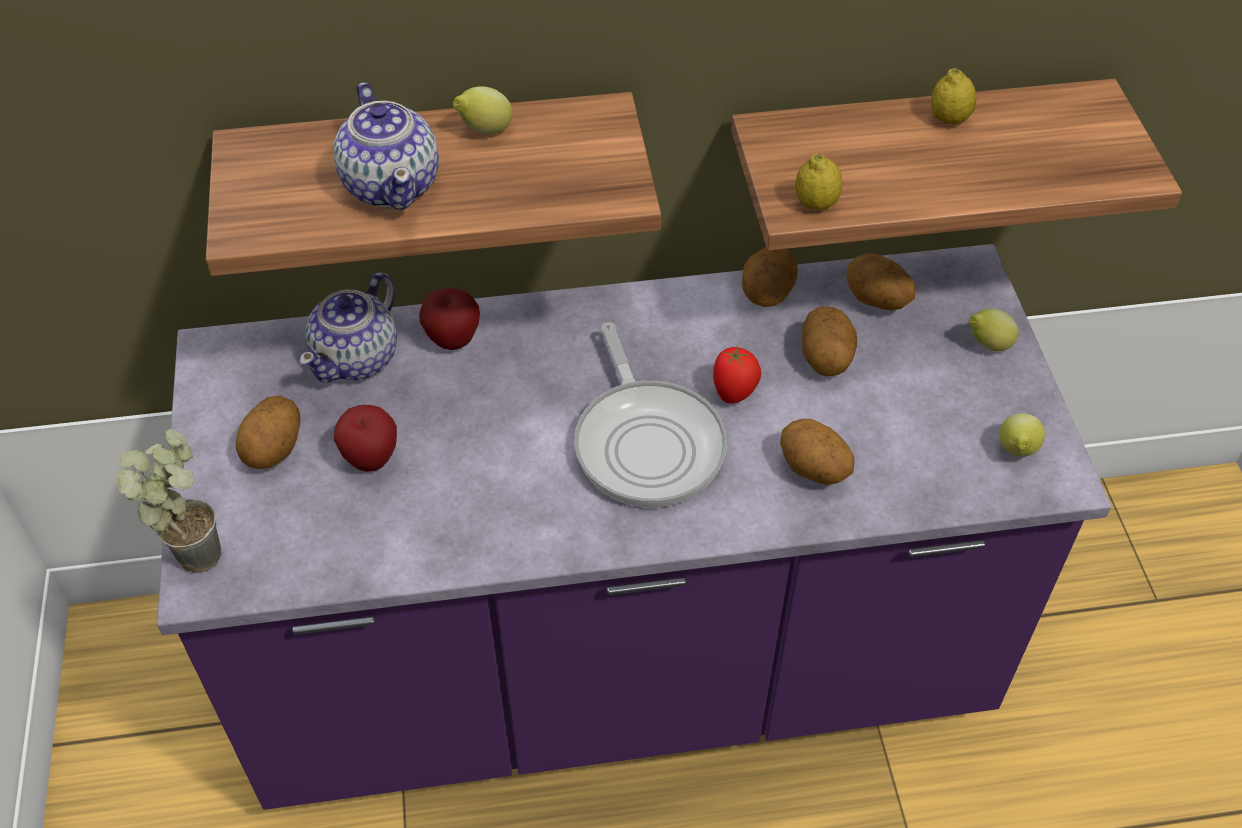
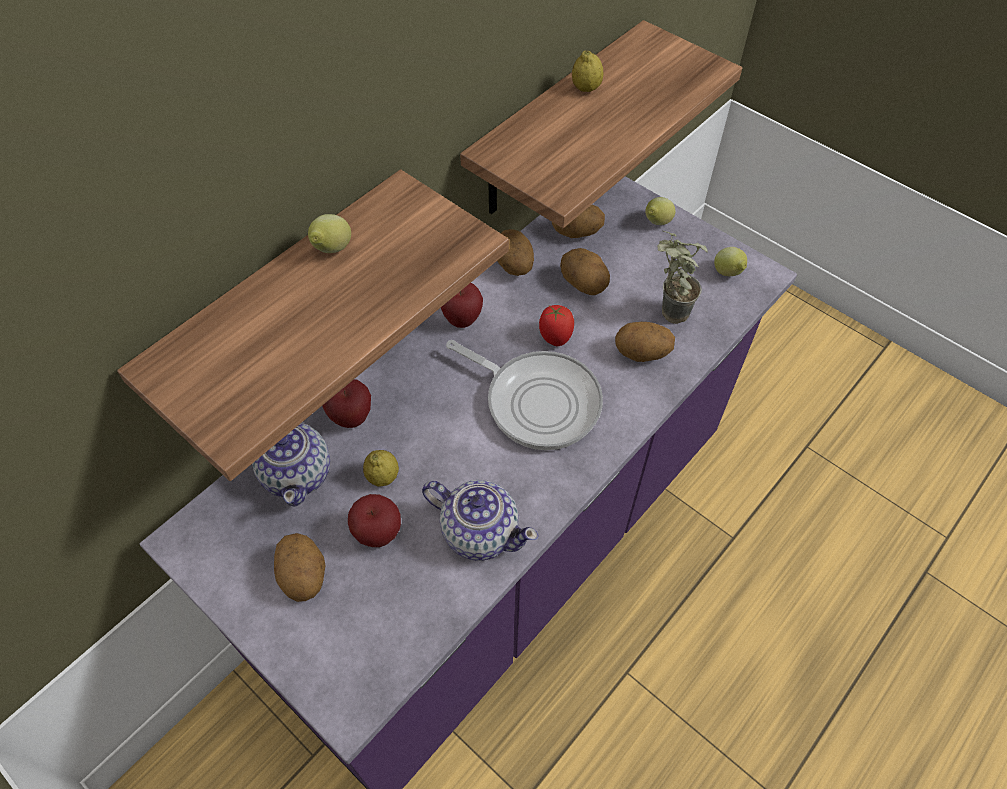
camera: 40 degrees left, 5 degrees up
potted plant [116,429,222,573] -> potted plant moved to [657,231,708,324]
teapot [334,82,439,210] -> teapot moved to [422,480,538,561]
lemon [795,153,843,210] -> lemon moved to [363,450,399,487]
none -> apple [441,283,483,328]

